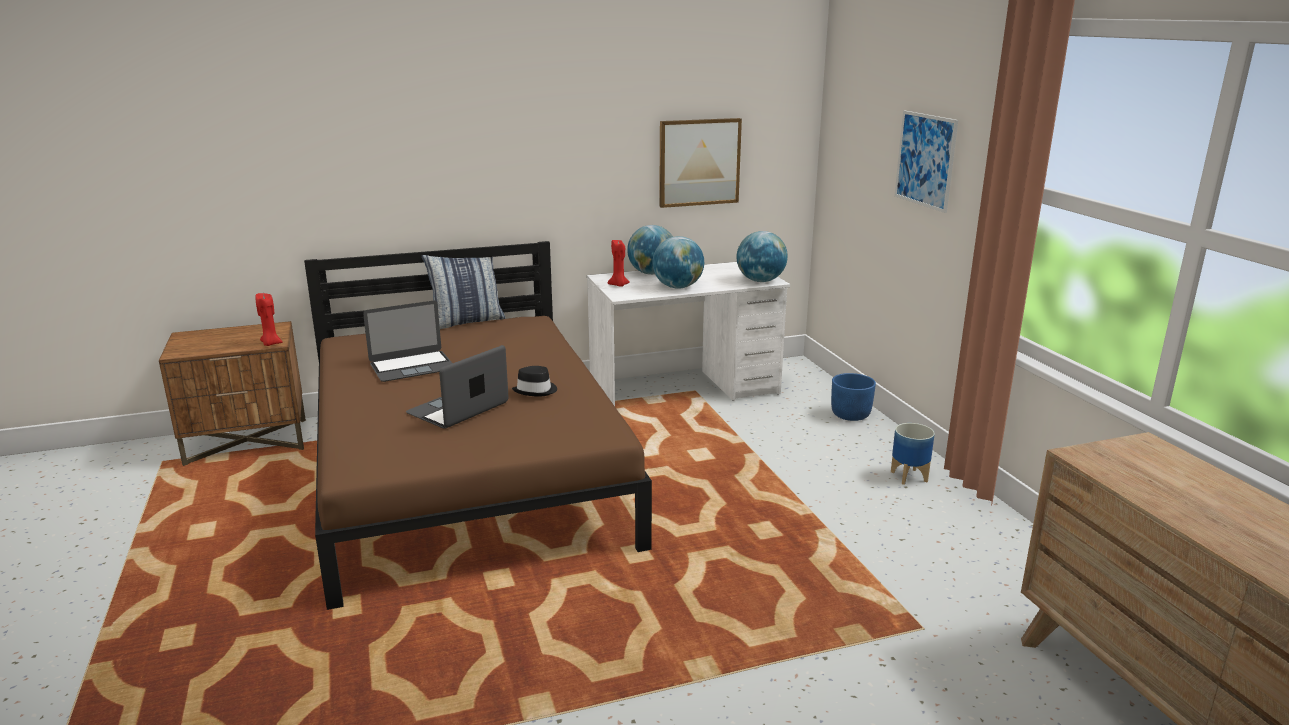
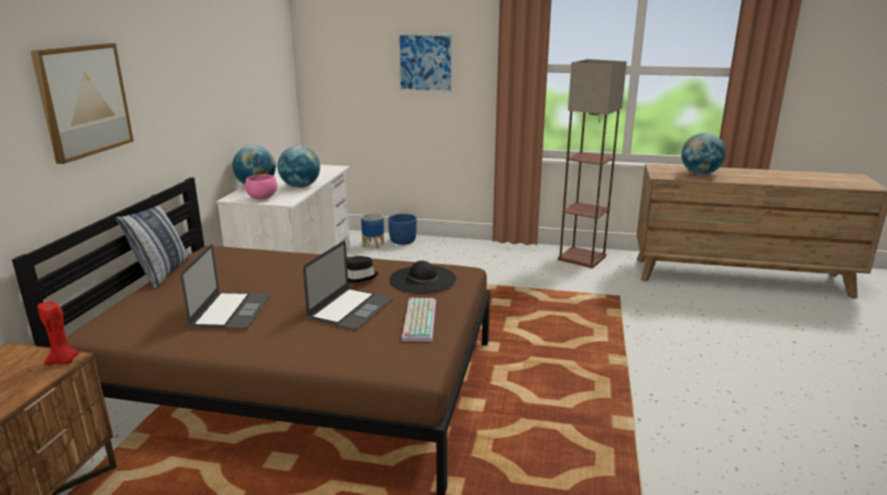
camera: 60 degrees left, 0 degrees up
laptop [406,345,509,429] -> laptop turned 135 degrees counterclockwise [303,241,393,330]
red candle [607,239,630,287] -> pink bowl [245,174,277,200]
picture [659,118,742,208] -> picture moved to [31,43,133,164]
globe [737,231,788,282] -> globe moved to [681,133,726,174]
planter [891,423,935,485] -> planter moved to [361,213,384,249]
none -> black hat [390,261,456,294]
none -> keyboard [402,298,436,342]
none -> floor lamp [558,59,627,268]

